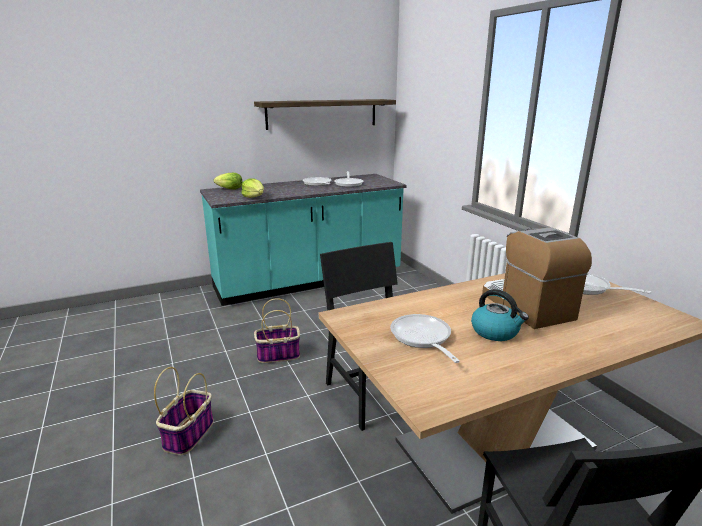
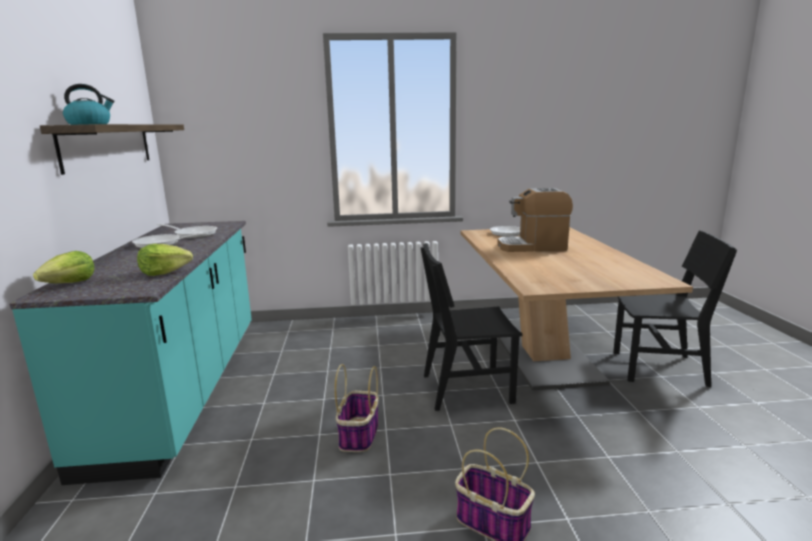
camera: 70 degrees left, 5 degrees down
frying pan [390,314,460,363] -> none
kettle [471,289,529,341] -> kettle moved to [63,84,114,125]

